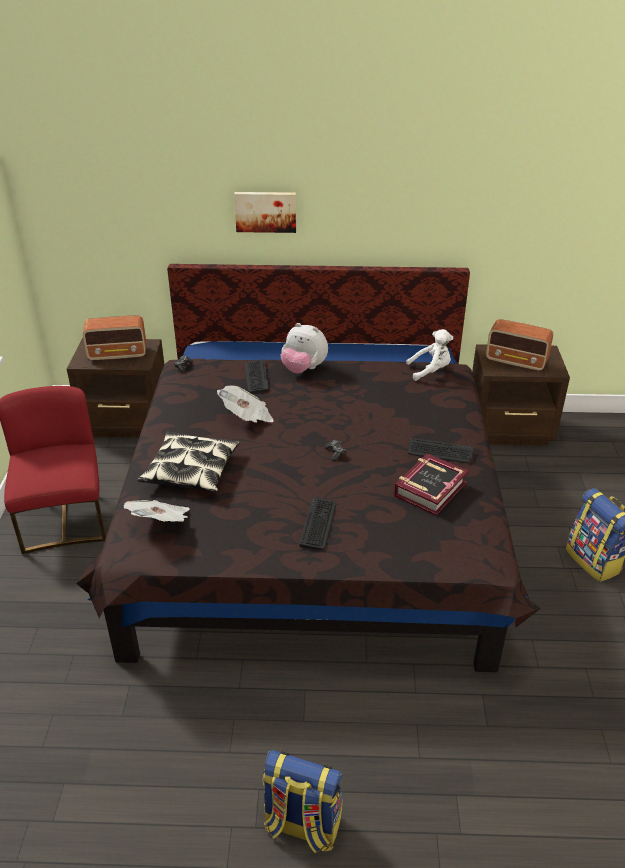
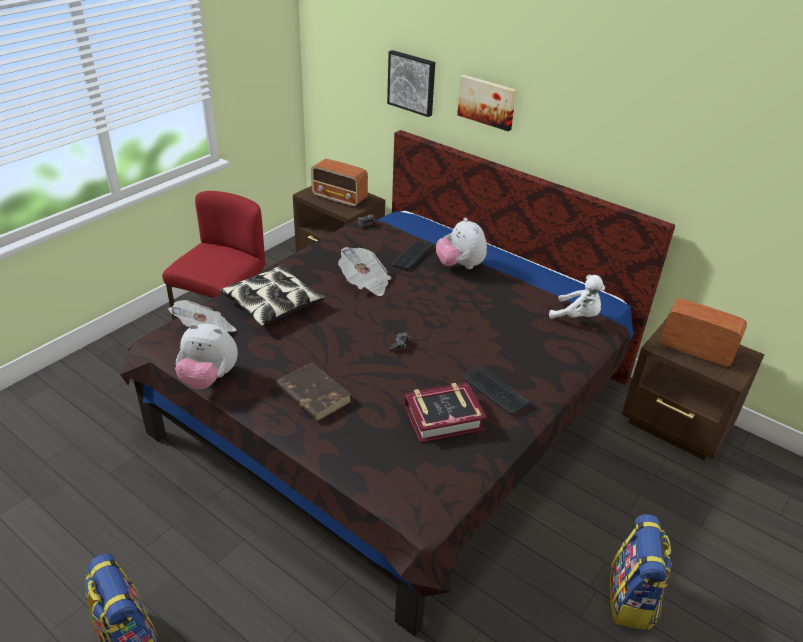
camera: 35 degrees right, 0 degrees up
keyboard [299,497,336,550] -> brown book [276,362,352,421]
radio [486,319,553,371] -> radio turned 150 degrees clockwise [661,299,747,366]
none -> plush toy [175,324,238,389]
none -> picture [387,50,435,117]

